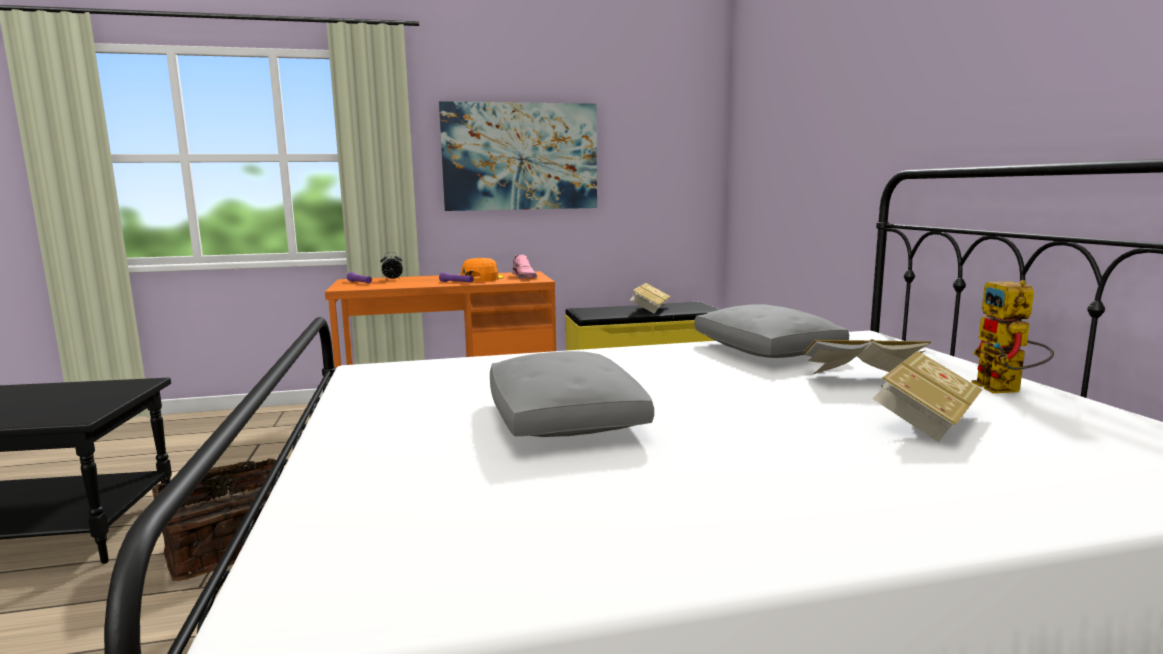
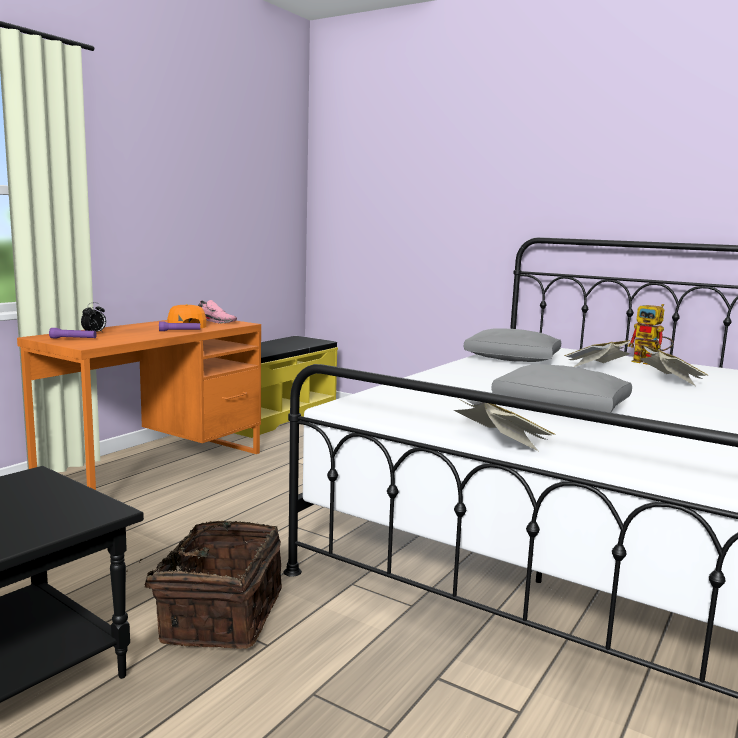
camera: 45 degrees left, 0 degrees up
picture [439,101,597,211] -> none
book [630,283,671,313] -> book moved to [453,398,556,451]

